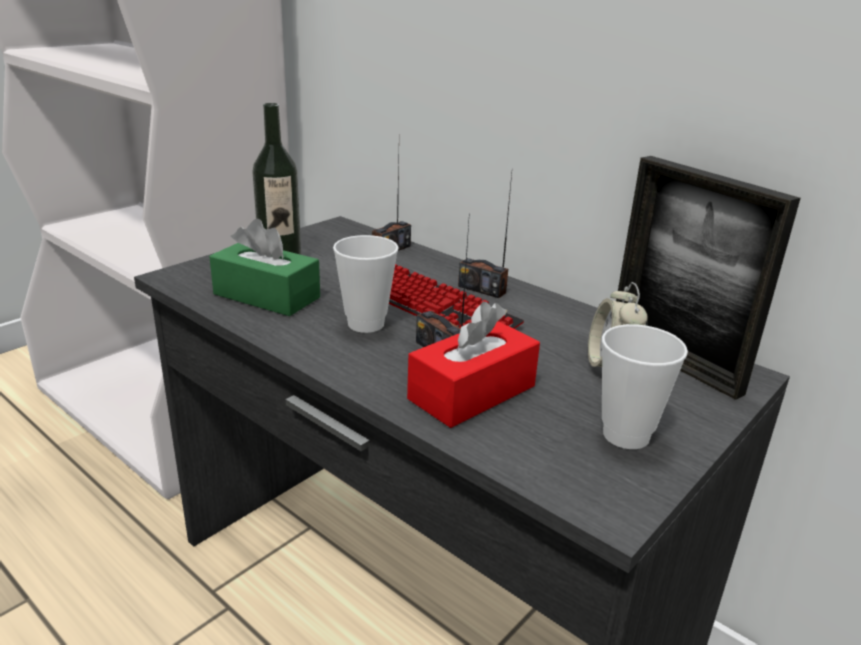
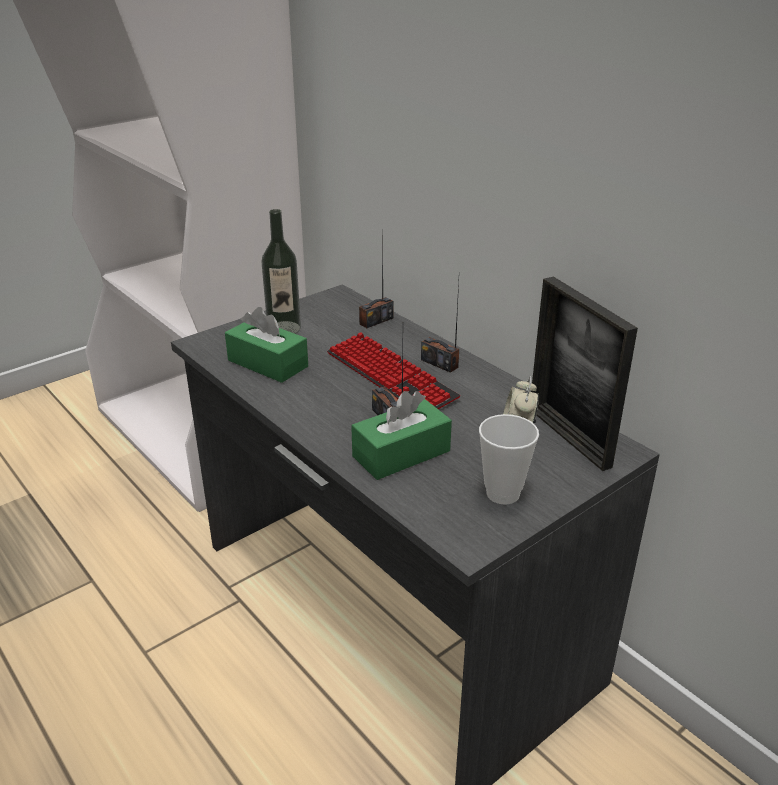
camera: 10 degrees right, 5 degrees up
cup [333,235,399,333] -> none
red tissue box [407,302,540,428] -> green tissue box [351,391,452,480]

